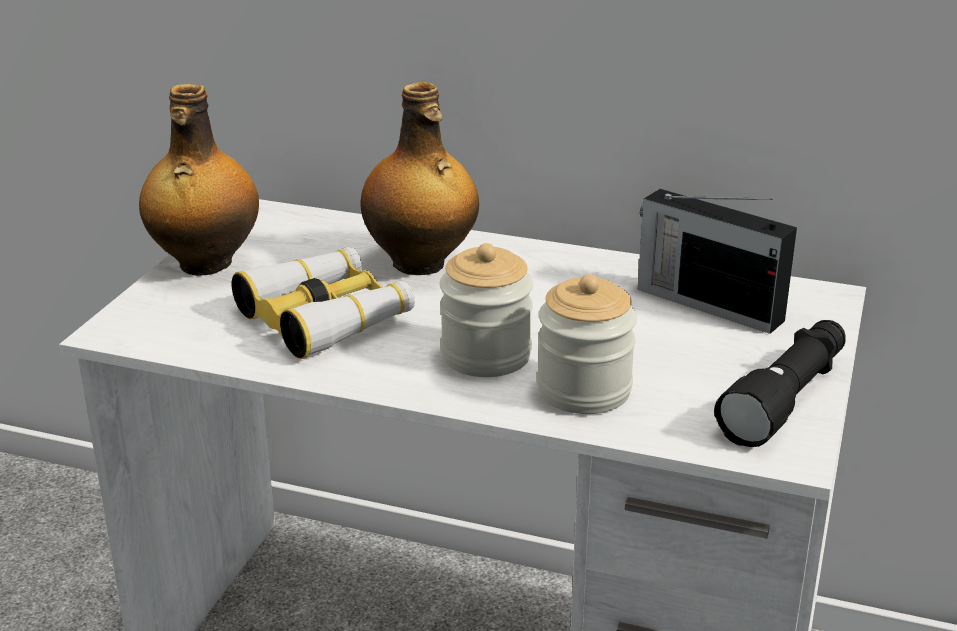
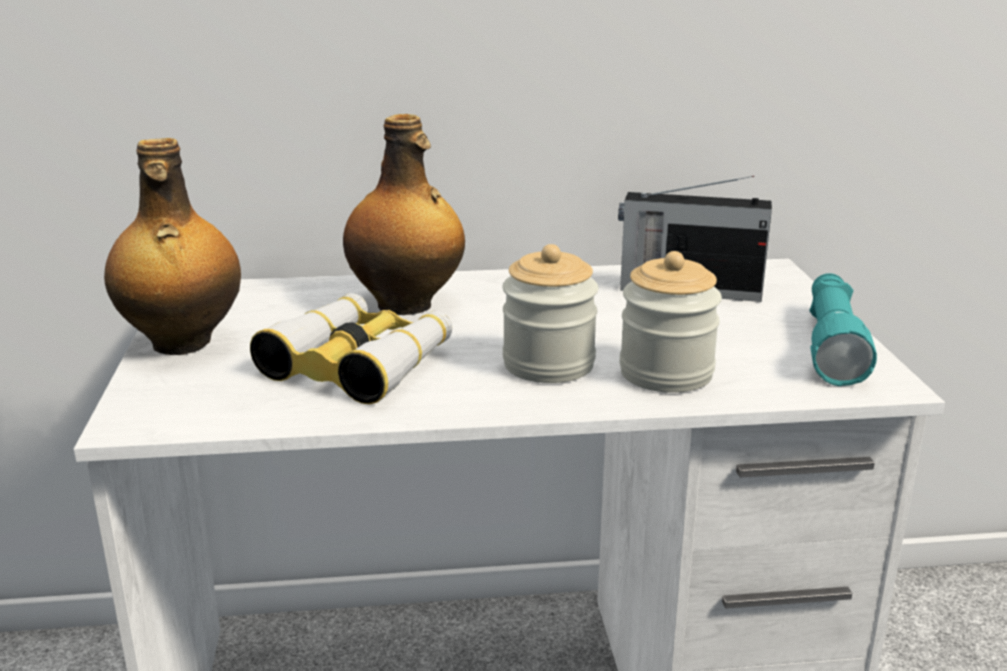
camera: 25 degrees left, 5 degrees down
black flashlight [714,320,846,447] -> turquoise flashlight [810,273,877,386]

